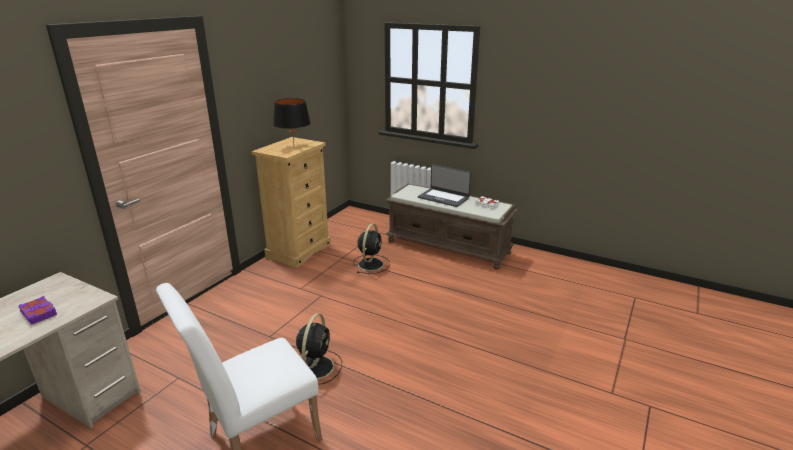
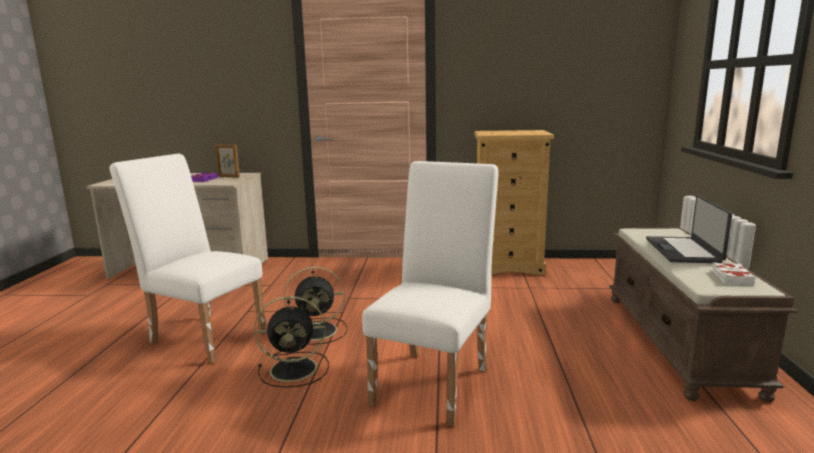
camera: 65 degrees right, 10 degrees down
black table lamp [273,98,311,144] -> none
black fan [353,224,390,274] -> black fan moved to [254,296,329,388]
none -> picture frame [215,144,240,178]
none -> white chair [362,161,499,427]

